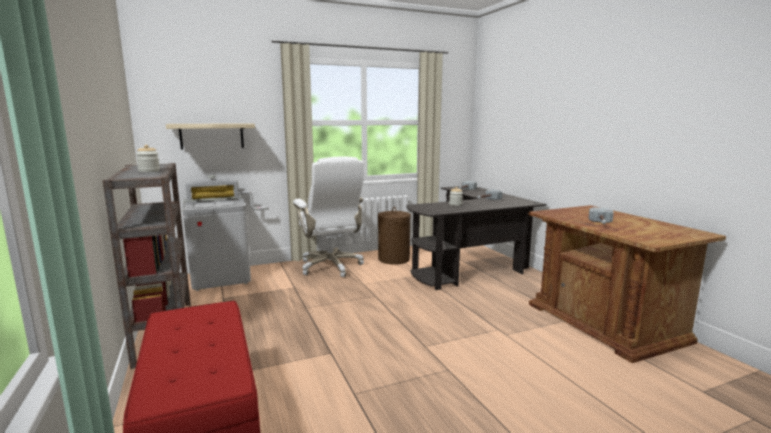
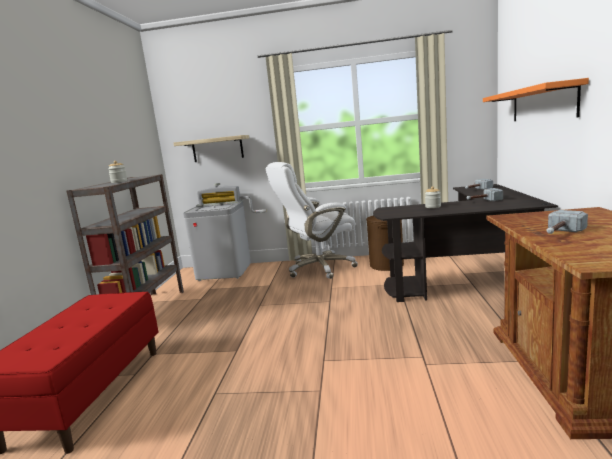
camera: 30 degrees right, 0 degrees up
white office chair [293,156,364,277] -> white office chair turned 60 degrees clockwise [266,162,358,279]
none -> orange shelf [483,78,589,121]

